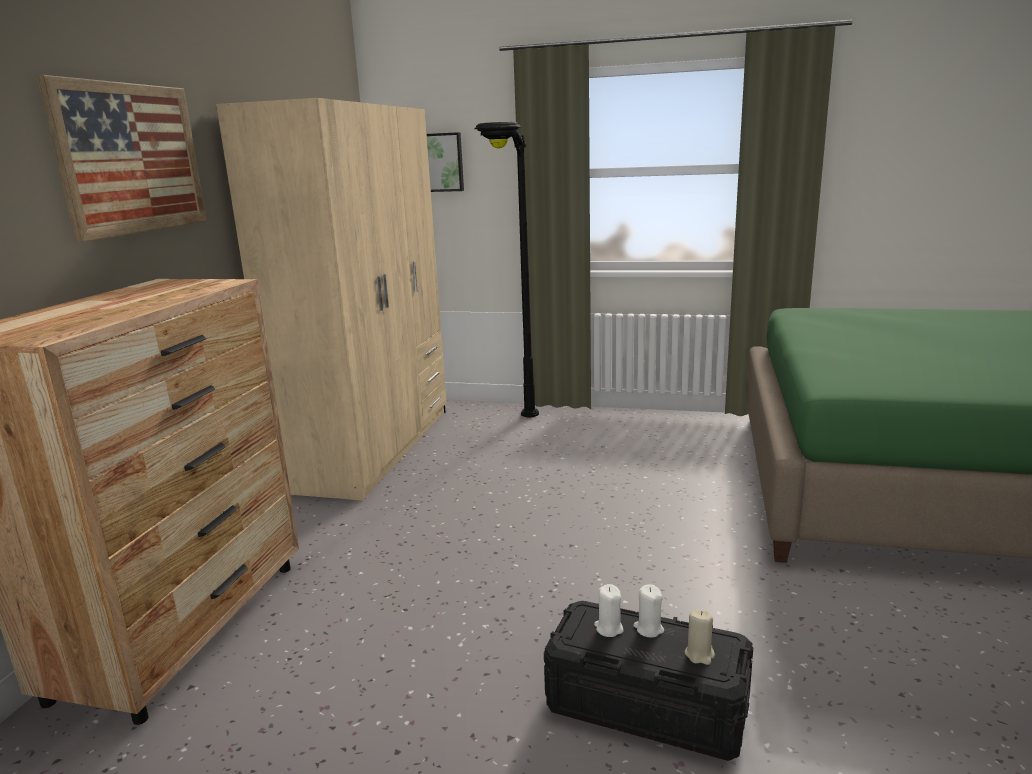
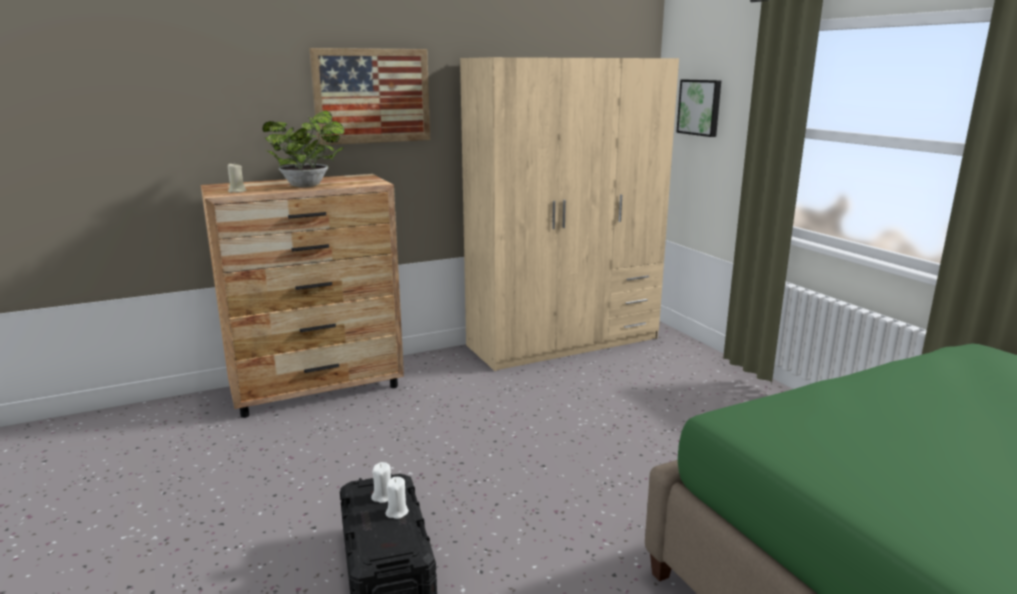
camera: 50 degrees right, 0 degrees up
black floor lamp [474,122,539,418] -> none
beige candle [685,609,715,665] -> beige candle moved to [228,163,246,193]
none -> potted plant [262,110,345,188]

